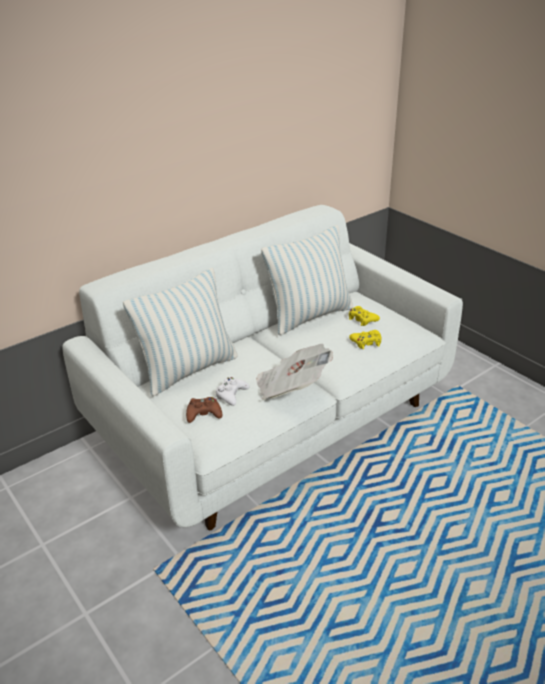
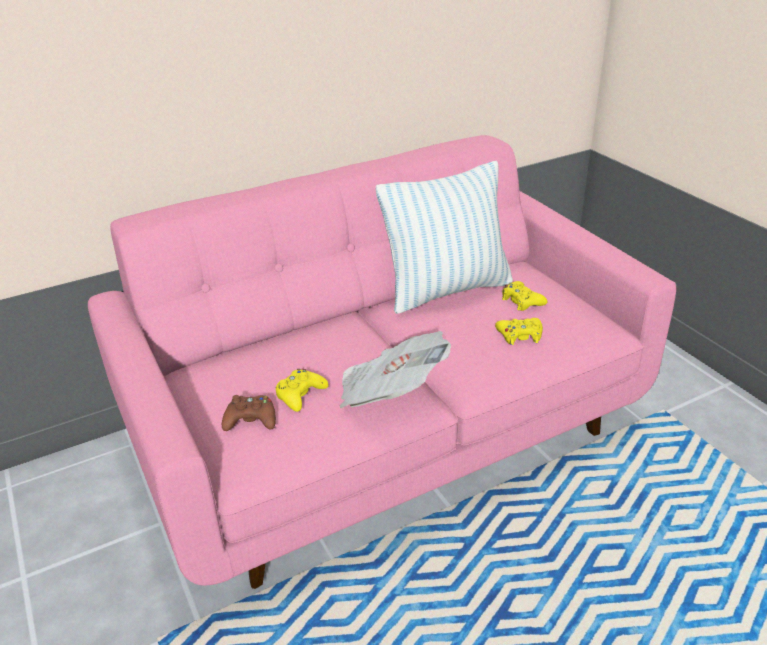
camera: 10 degrees right, 0 degrees up
white sofa [62,205,463,530] -> pink sofa [88,135,676,589]
pillow [123,268,238,397] -> none
white game controller [216,377,249,406] -> yellow game controller [276,369,329,412]

